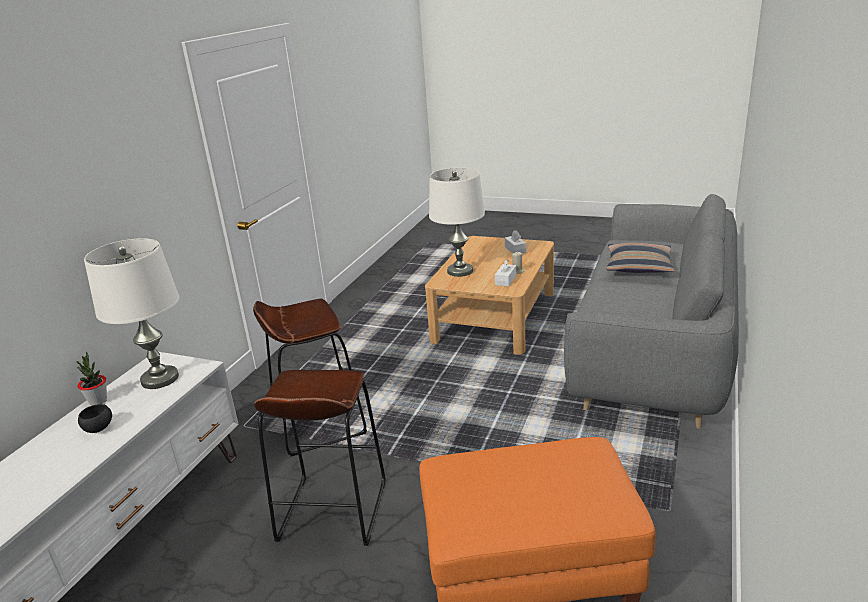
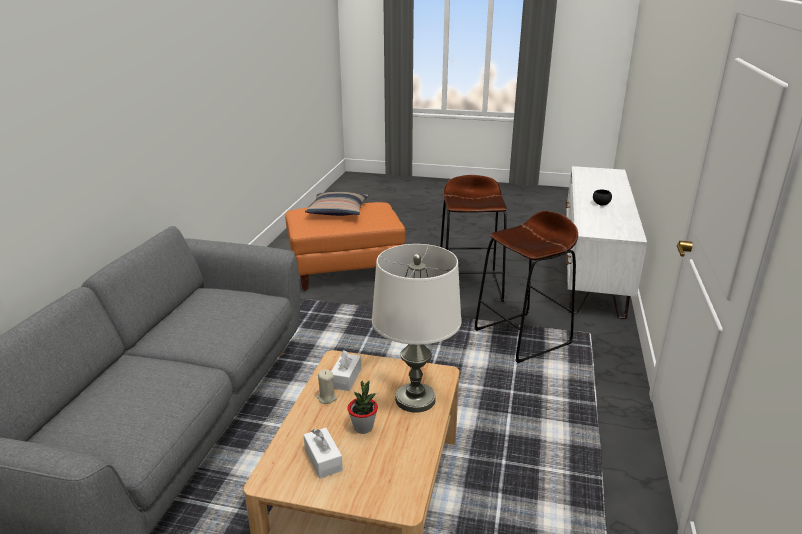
camera: 170 degrees right, 0 degrees up
potted plant [76,352,107,406] -> potted plant moved to [347,381,378,434]
white table lamp [84,238,179,389] -> none
pillow [606,243,675,273] -> pillow moved to [305,192,368,216]

